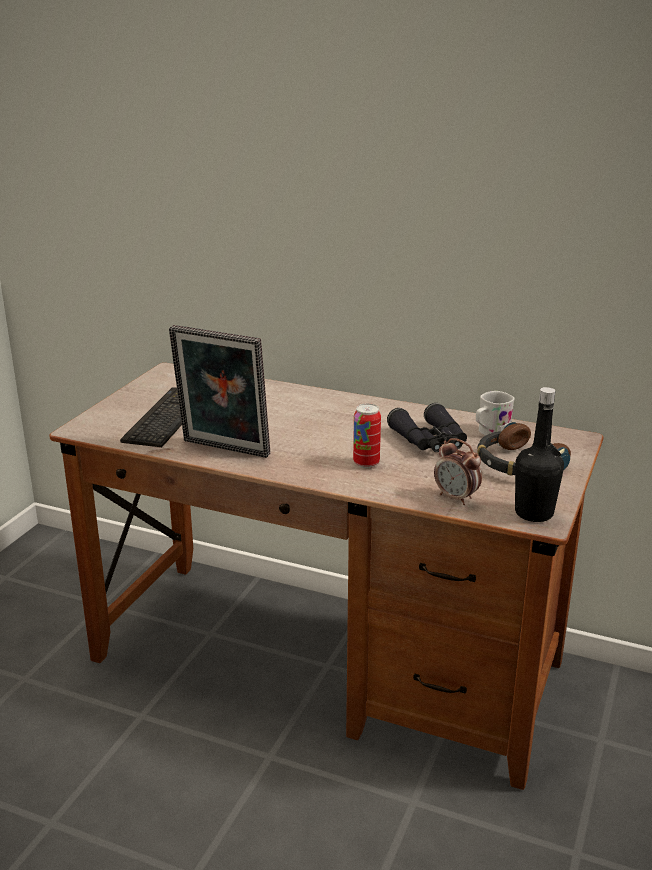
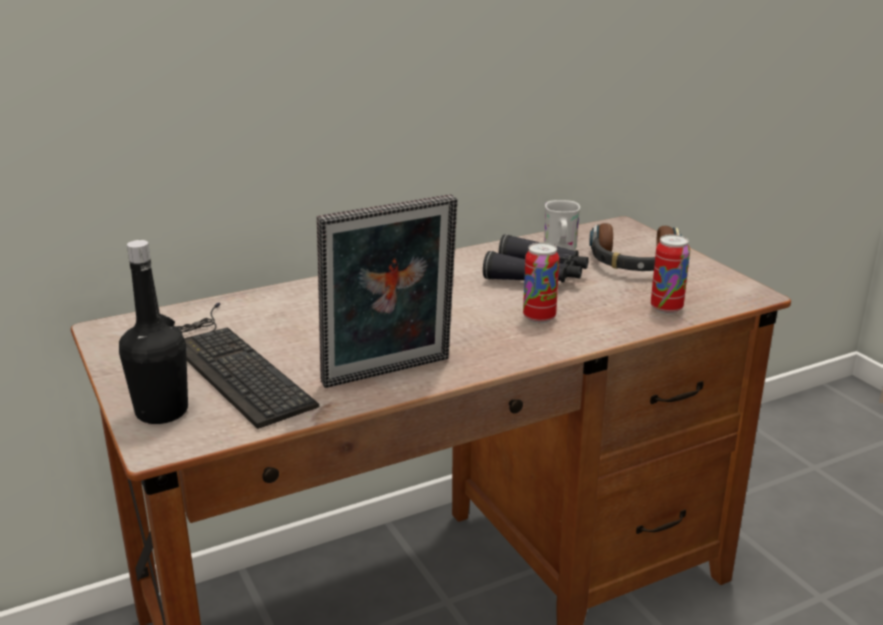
camera: 50 degrees left, 0 degrees up
alarm clock [434,438,482,505] -> can [651,235,690,314]
black bottle [515,387,564,522] -> black bottle moved to [119,240,188,424]

